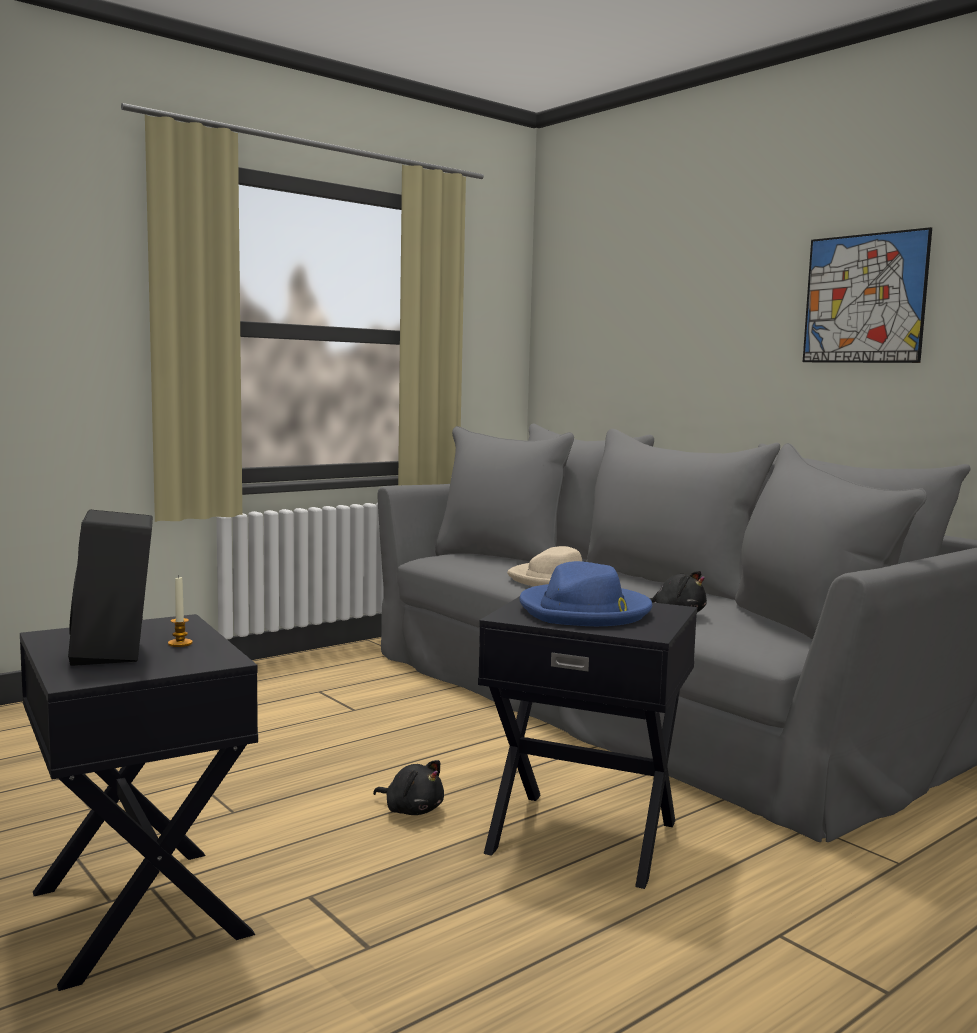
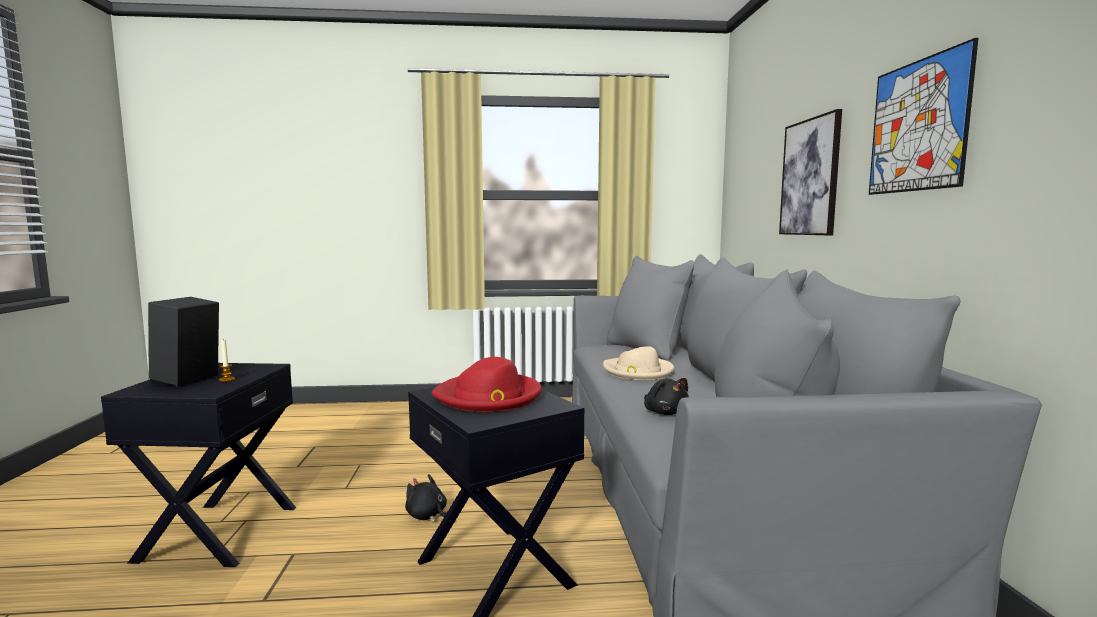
camera: 35 degrees right, 0 degrees up
black plush toy [373,760,444,815] -> black plush toy turned 150 degrees clockwise [405,474,447,523]
blue hat [519,561,652,626] -> red hat [432,357,542,412]
none -> picture [779,109,842,235]

